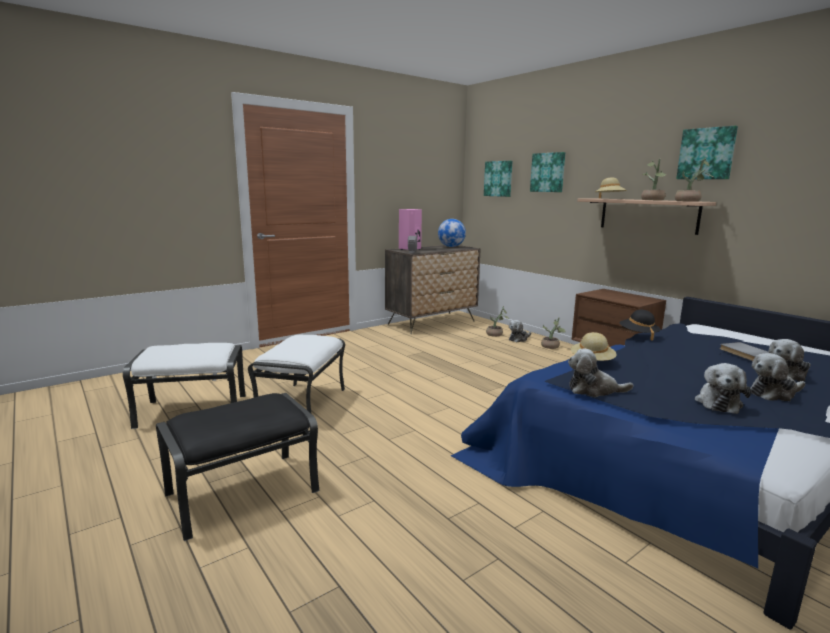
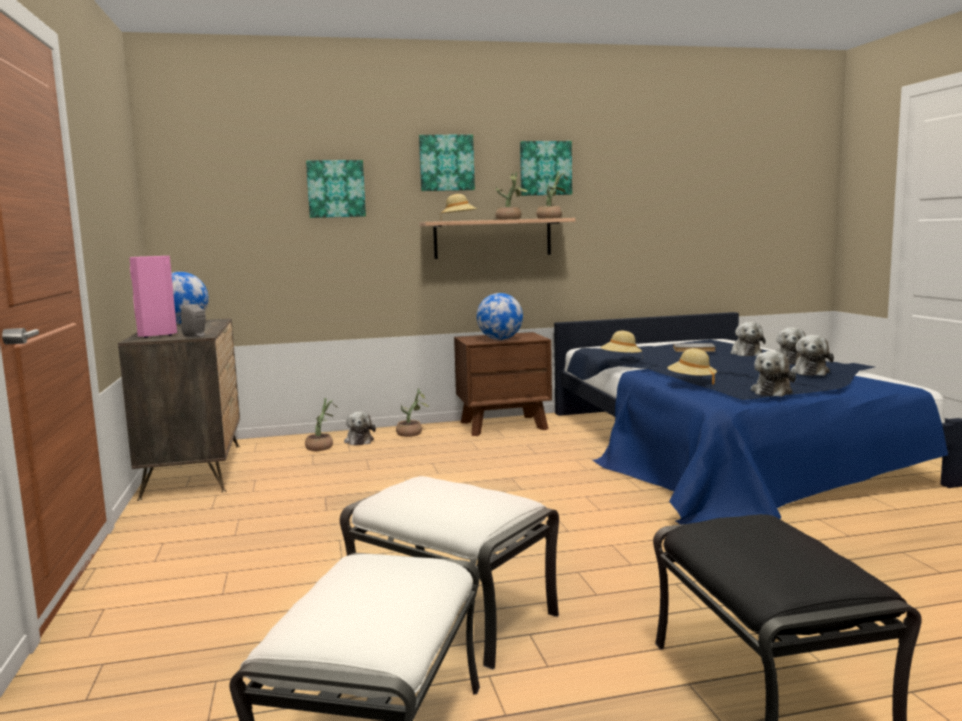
camera: 65 degrees left, 5 degrees down
picture [484,161,513,197] -> picture moved to [419,135,475,191]
black hat [619,310,661,341] -> beige hat [600,331,642,353]
plush toy [695,363,751,414] -> plush toy turned 60 degrees clockwise [791,335,834,376]
none -> globe [476,293,523,340]

